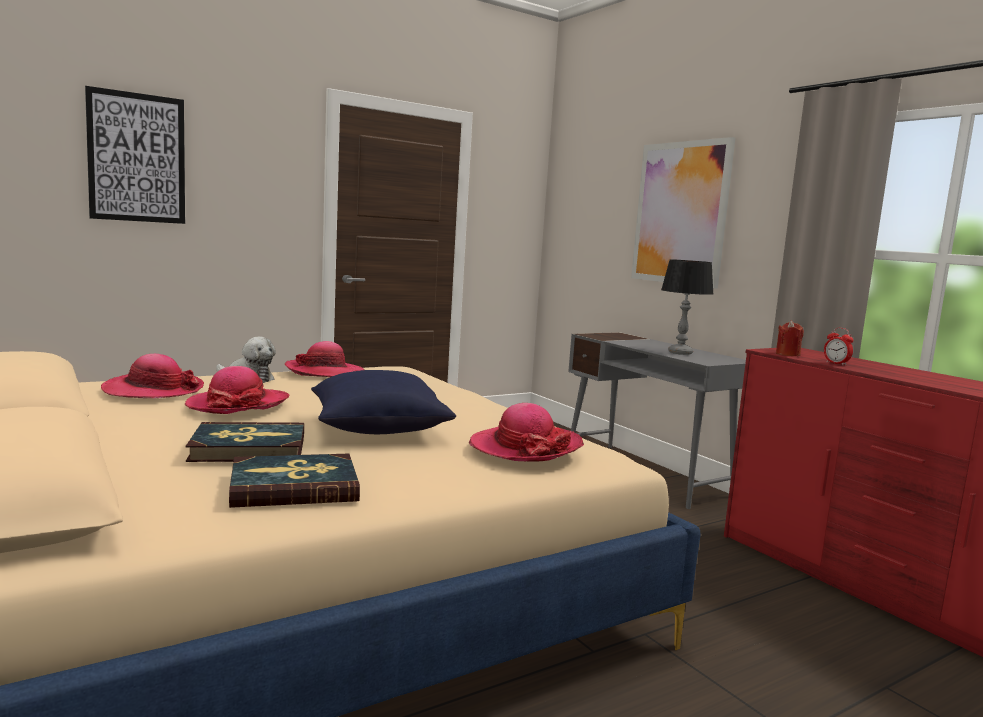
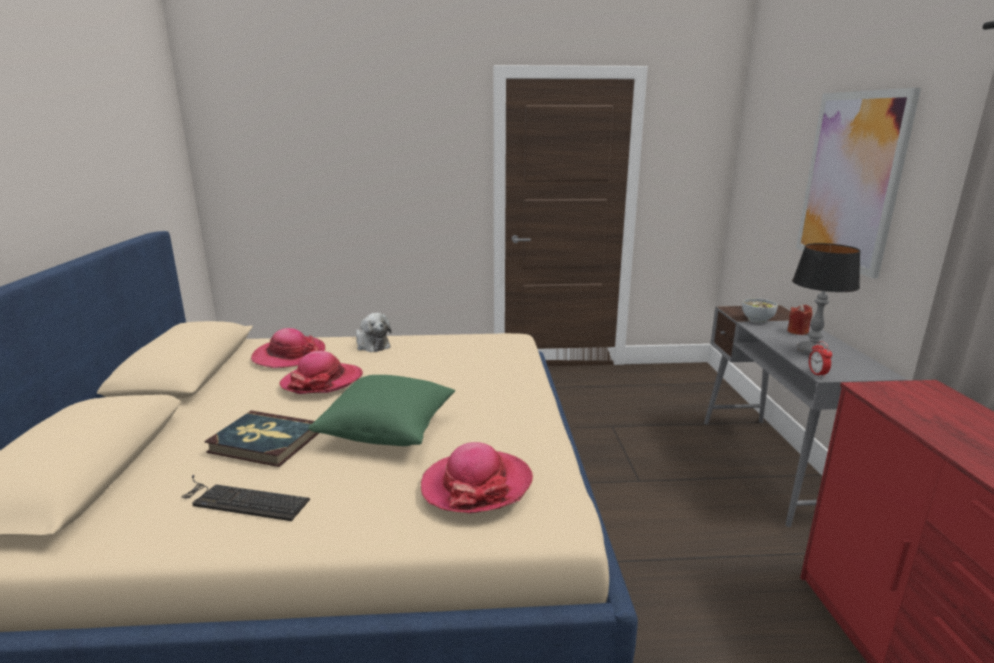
camera: 30 degrees right, 10 degrees up
picture [85,86,185,224] -> none
book [229,454,360,508] -> keyboard [181,475,310,521]
hat [285,341,364,377] -> none
blue pillow [311,370,456,434] -> green pillow [308,375,455,446]
red candle [776,321,804,356] -> red candle moved to [787,304,812,335]
alarm clock [824,328,853,366] -> alarm clock moved to [809,341,832,378]
none -> bowl [742,298,778,323]

